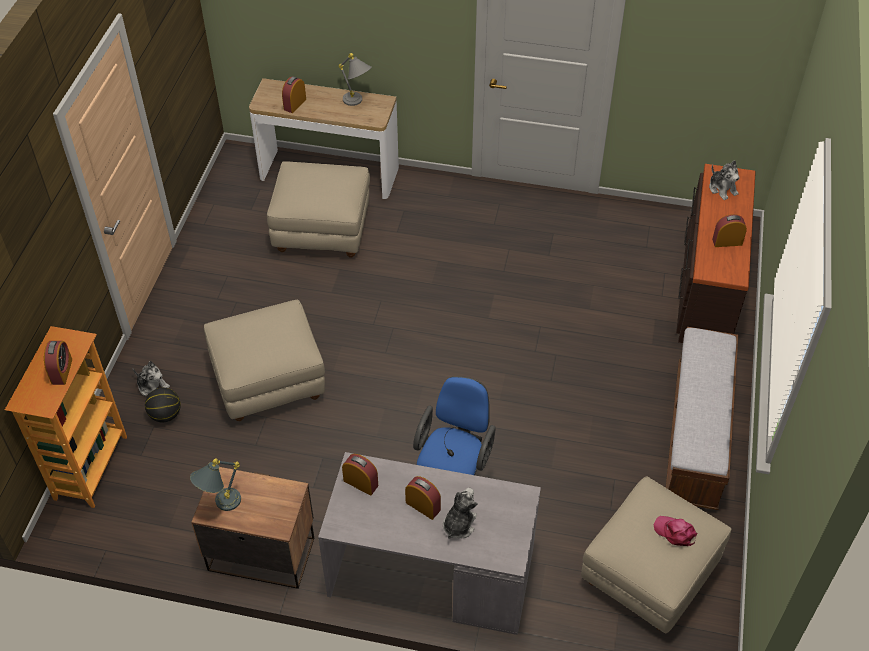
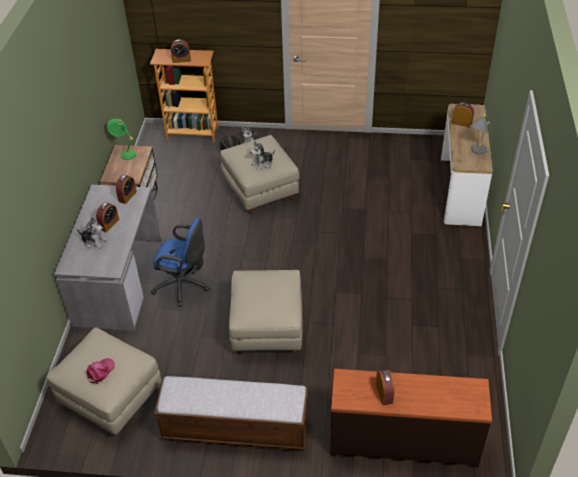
camera: 85 degrees right, 5 degrees down
grey table lamp [190,458,241,511] -> green table lamp [107,119,136,160]
beige ottoman [267,161,370,258] -> beige ottoman moved to [229,270,302,354]
plush toy [709,160,740,200] -> plush toy moved to [250,141,275,171]

